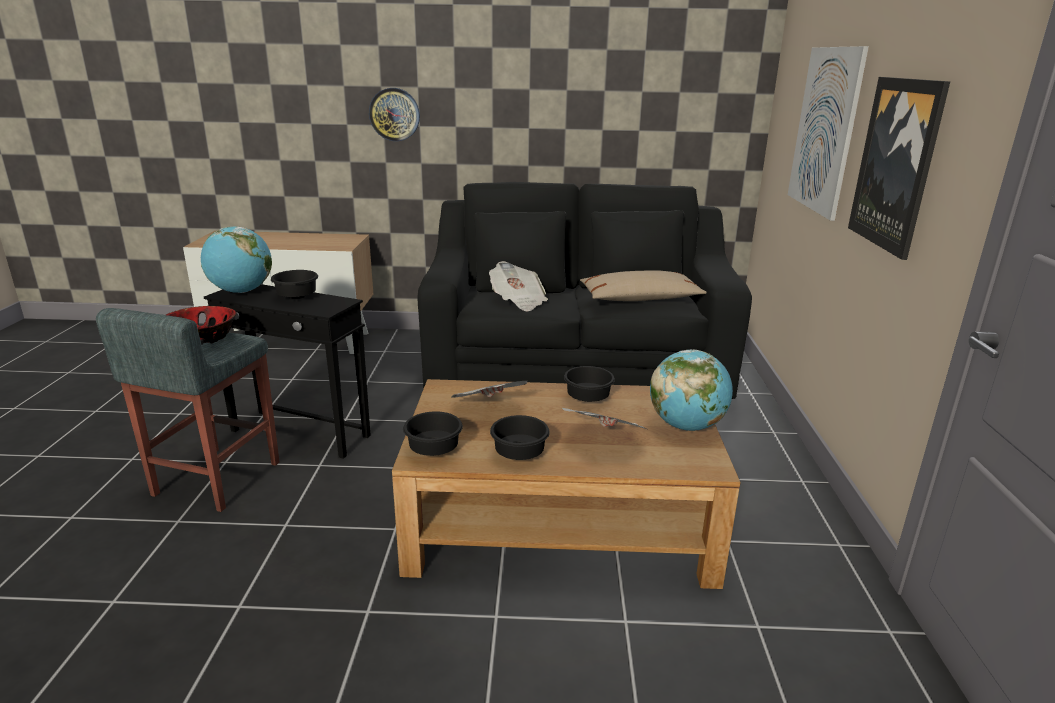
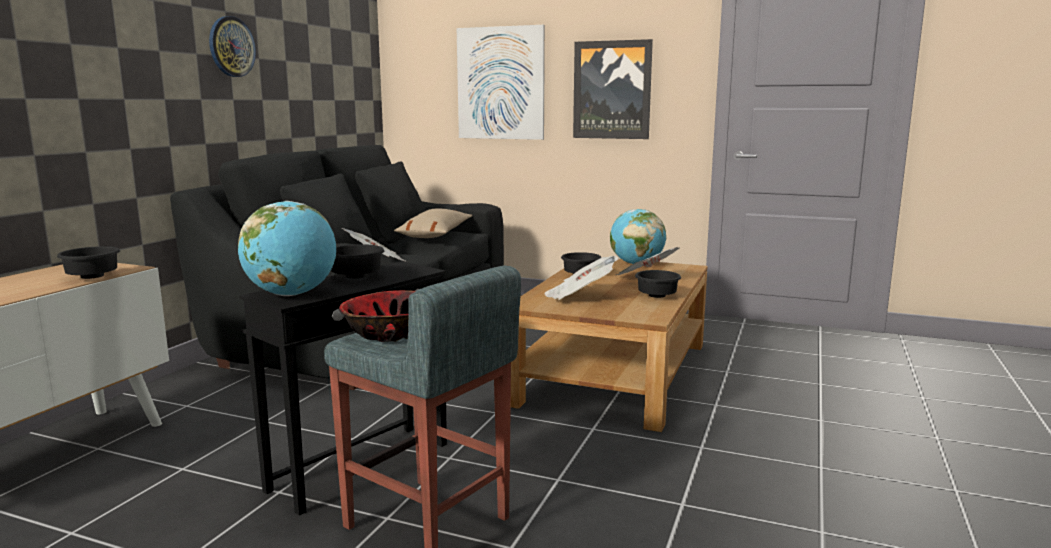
camera: 70 degrees left, 10 degrees down
wall clock [369,88,420,141] -> wall clock moved to [209,16,256,77]
black bowl [403,411,463,456] -> black bowl moved to [57,246,120,279]

